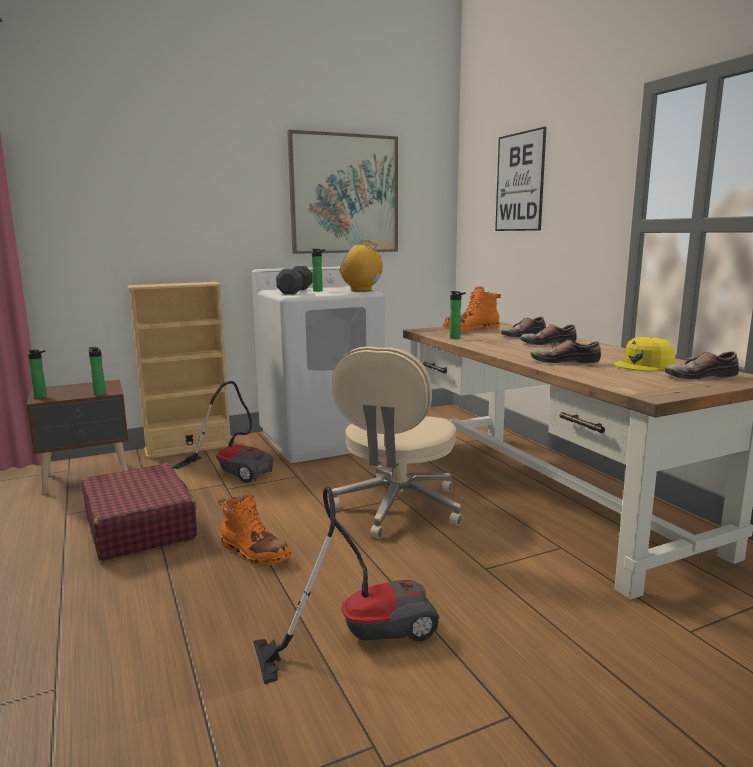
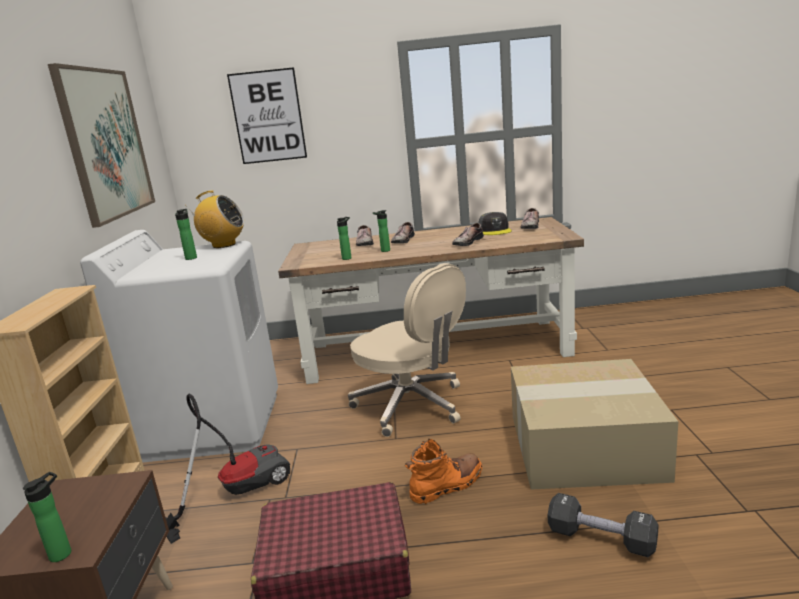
camera: 65 degrees left, 5 degrees up
bottle [89,347,106,395] -> bottle moved to [373,210,390,252]
vacuum cleaner [253,486,440,684] -> cardboard box [511,359,678,490]
black dumbbell [276,266,313,294] -> black dumbbell moved to [548,493,659,557]
radio [340,240,386,292] -> radio turned 120 degrees counterclockwise [188,190,244,248]
orange boot [442,286,501,332] -> none
yellow cap [613,337,675,372] -> grey cap [478,212,512,235]

